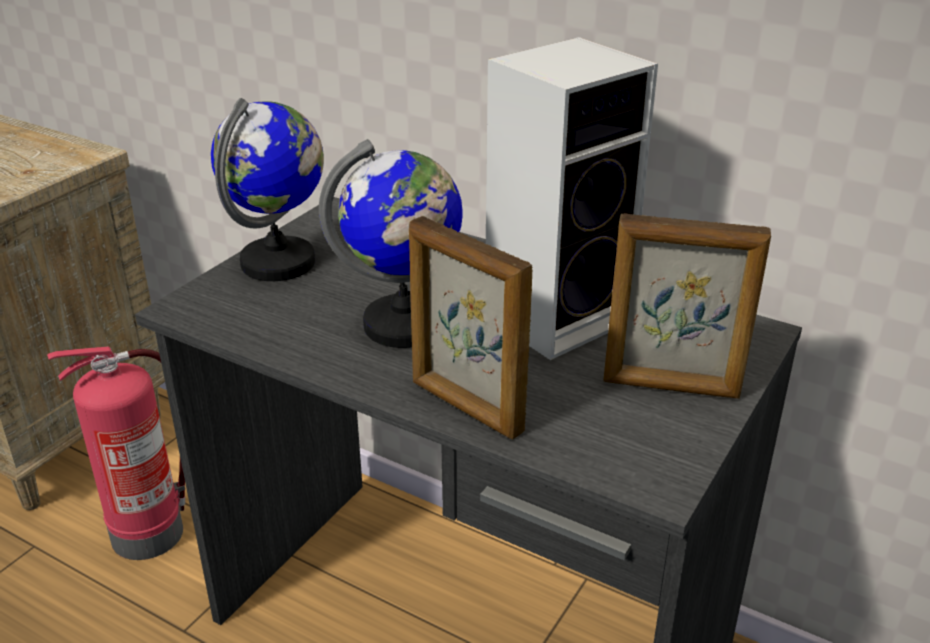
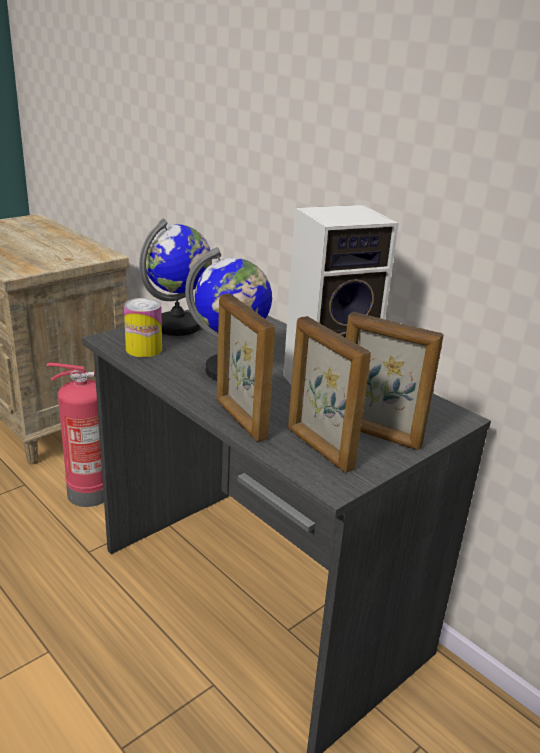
camera: 15 degrees right, 5 degrees down
none -> can [124,298,162,357]
none -> picture frame [288,316,371,473]

